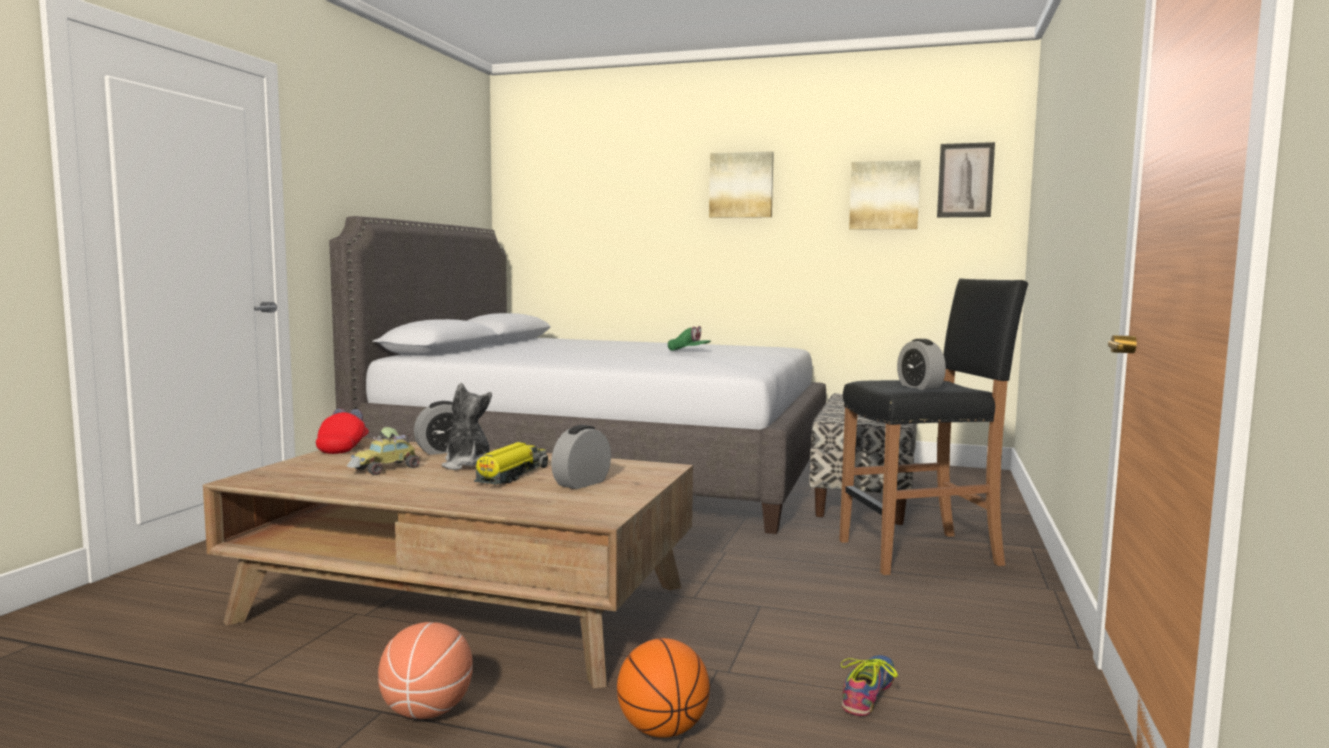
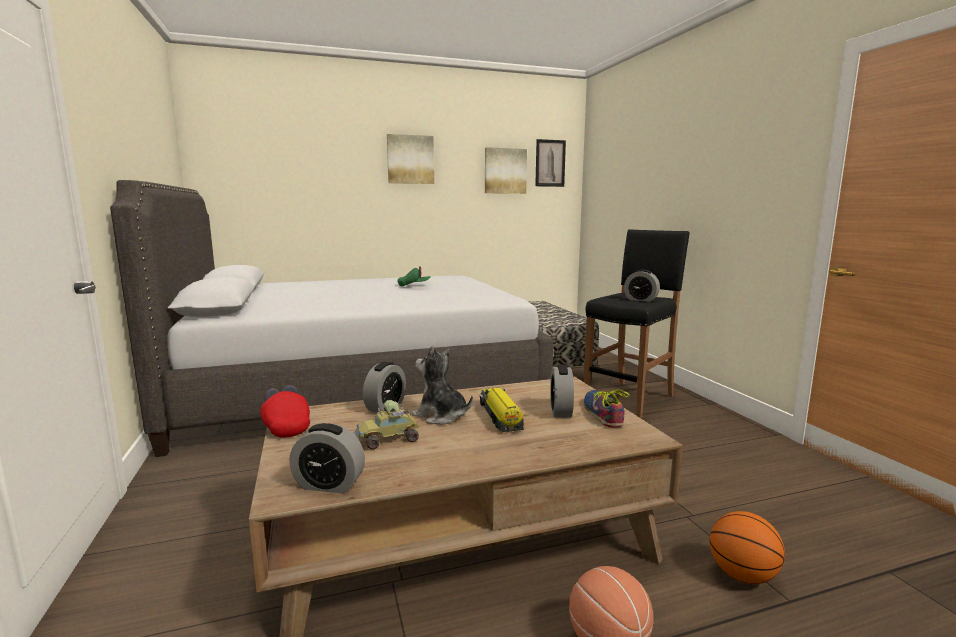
camera: 35 degrees left, 5 degrees up
toy car [346,427,420,475] -> toy car turned 60 degrees clockwise [353,400,419,450]
shoe [841,655,898,716] -> shoe moved to [584,390,629,428]
none -> alarm clock [289,423,365,493]

